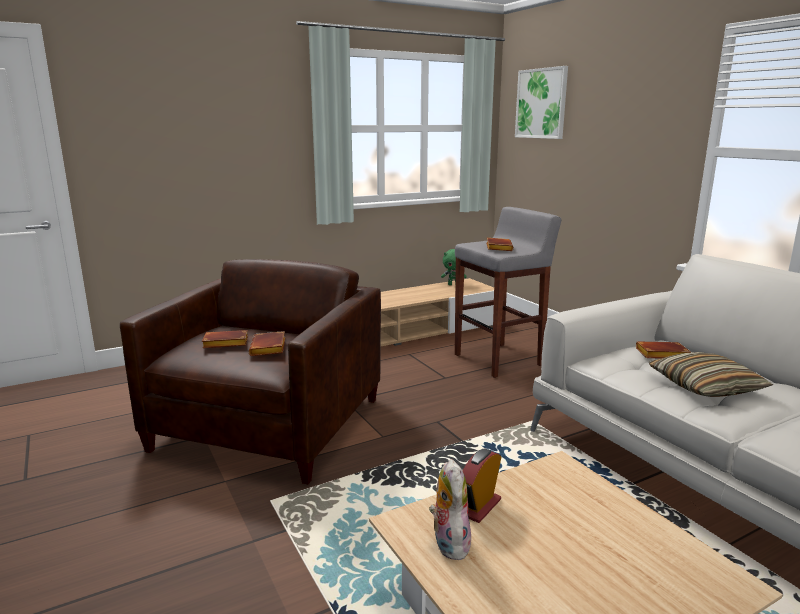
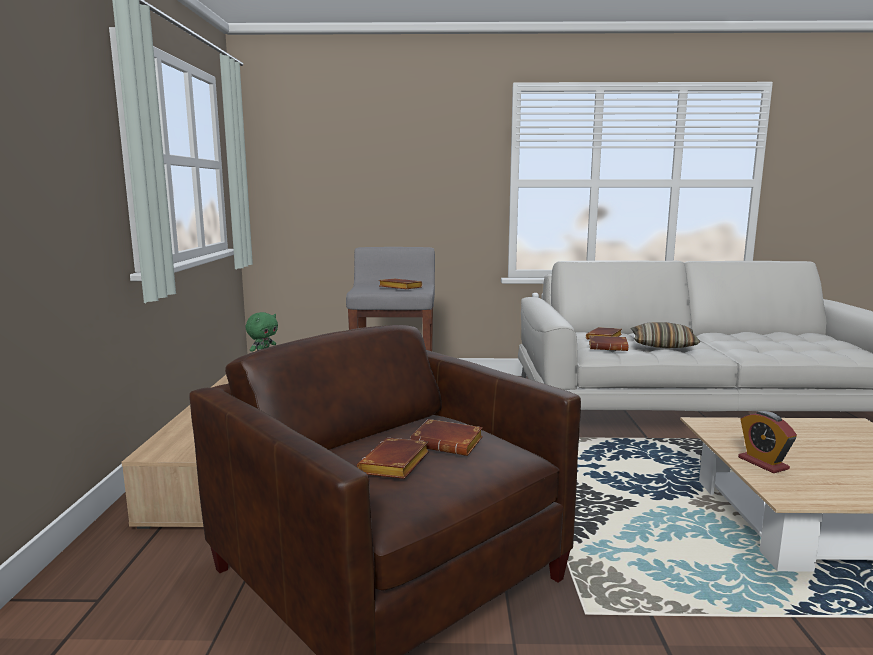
camera: 60 degrees left, 5 degrees down
plush toy [429,459,471,560] -> none
picture [515,66,568,139] -> none
none -> brown book [589,336,628,351]

